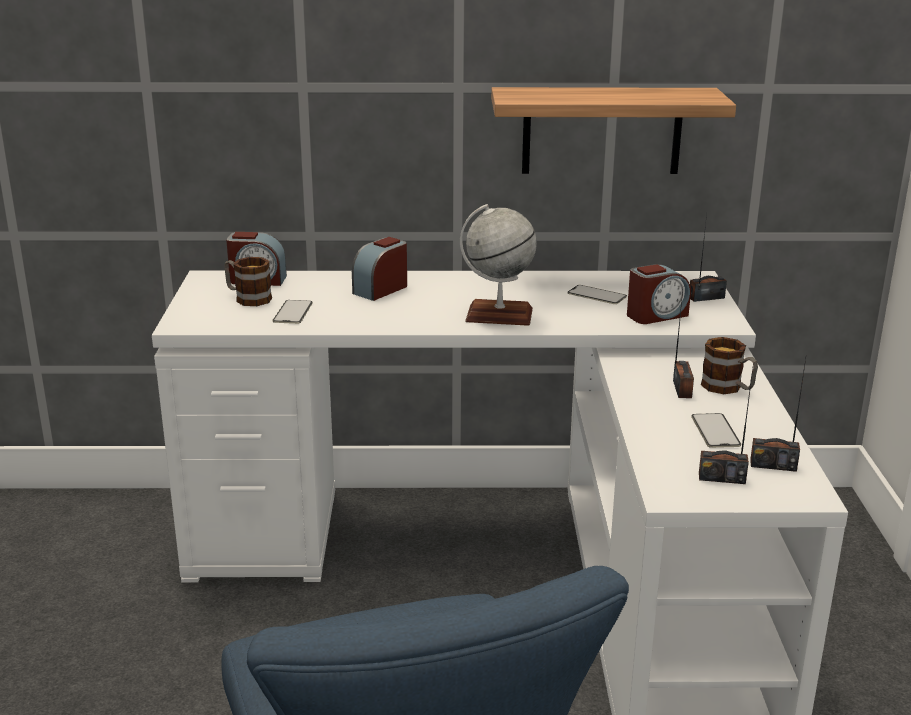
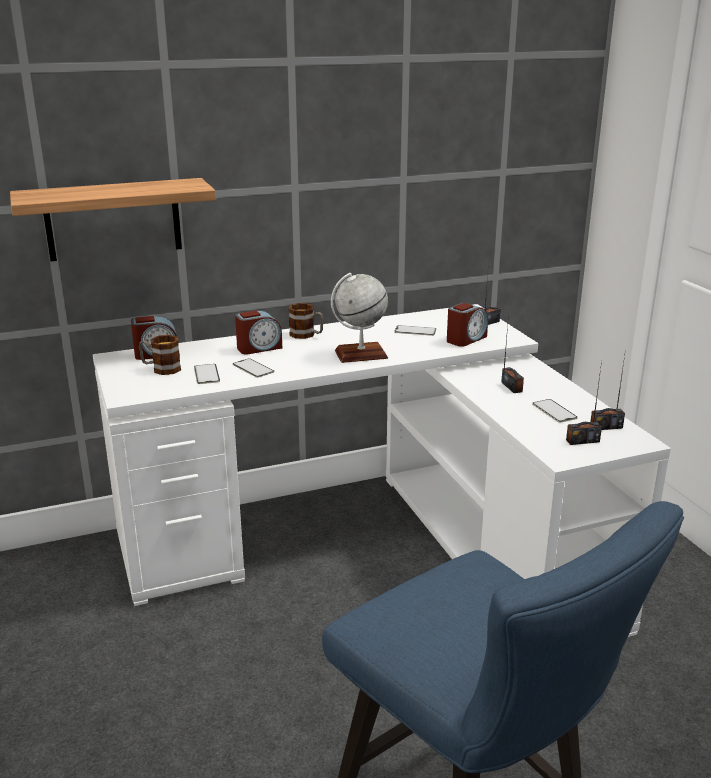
camera: 20 degrees left, 0 degrees up
alarm clock [352,237,407,301] -> alarm clock turned 135 degrees counterclockwise [235,310,282,354]
shelf [491,87,736,174] -> shelf moved to [10,178,216,261]
mug [701,337,758,394] -> mug moved to [289,303,323,339]
none -> phone [233,358,274,378]

